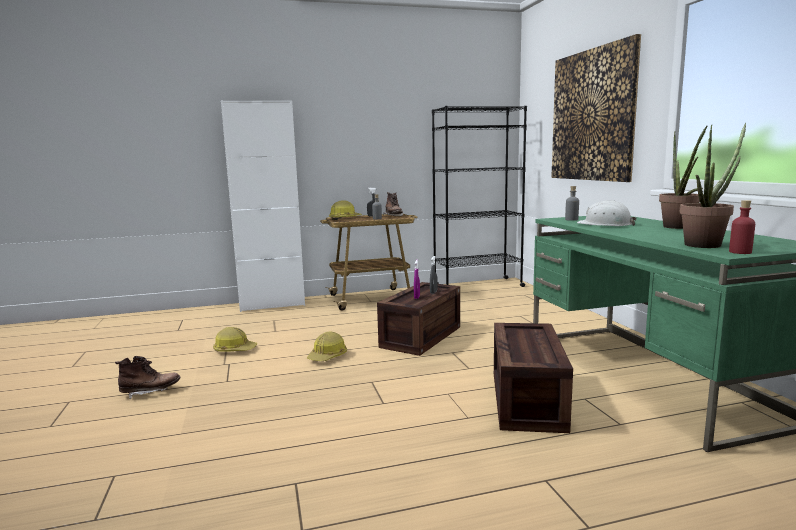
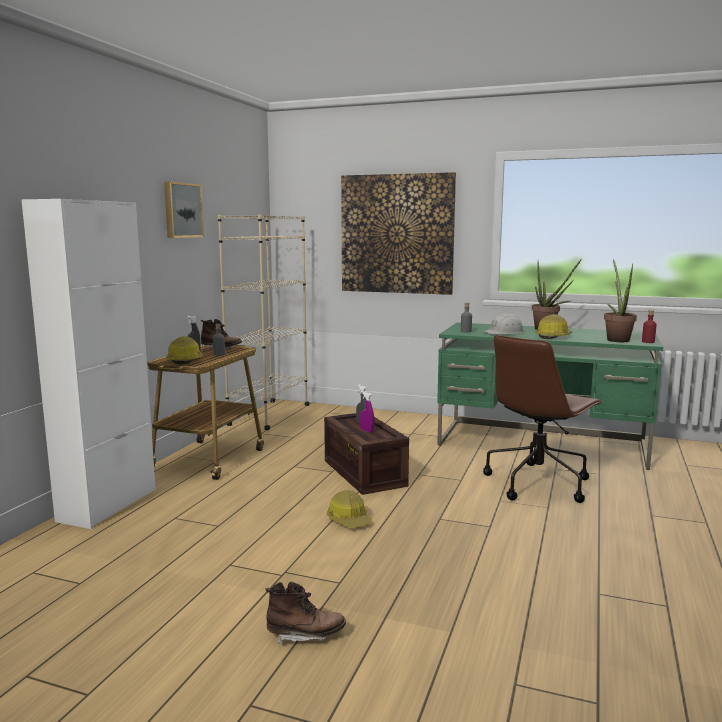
camera: 55 degrees left, 0 degrees up
brown boot [115,356,180,399] -> brown boot turned 75 degrees clockwise [265,582,346,645]
hard hat [213,327,257,352] -> hard hat moved to [536,314,573,339]
black bookcase [432,106,527,287] -> beige bookcase [218,215,309,430]
crate [494,323,573,433] -> brown office chair [483,335,603,503]
none -> picture [164,181,204,238]

